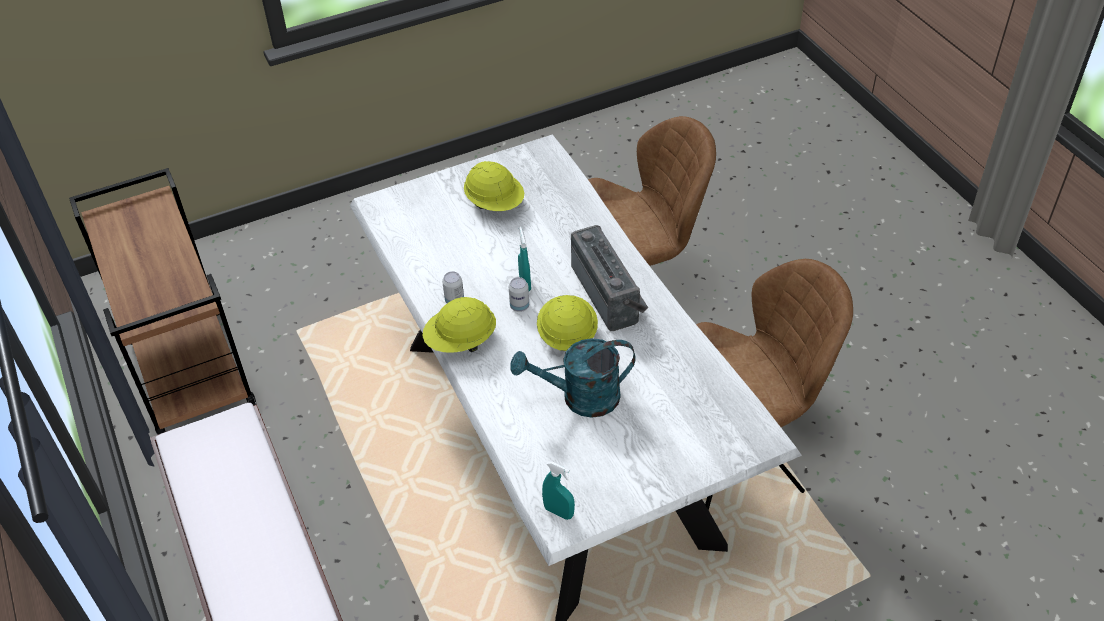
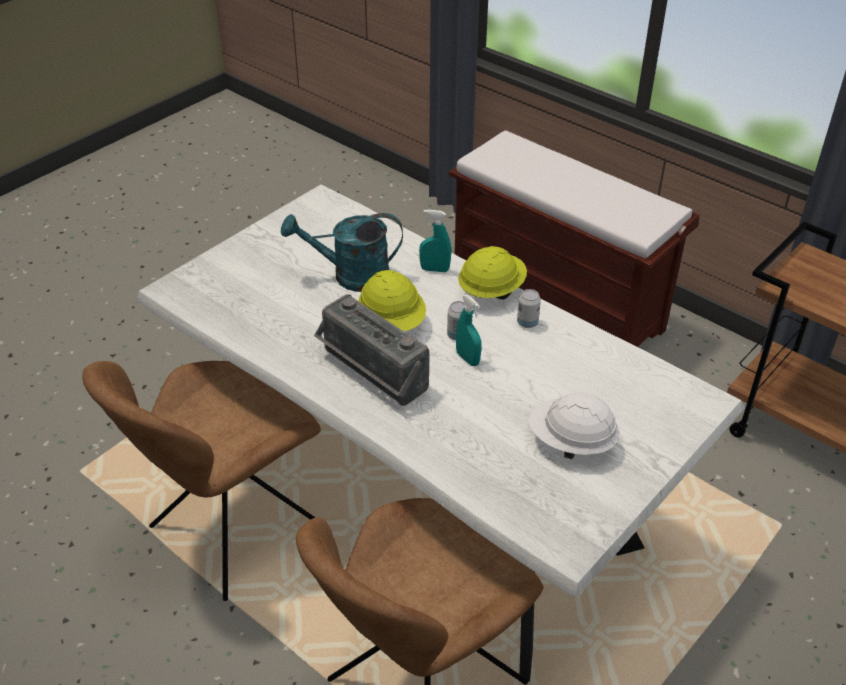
camera: 155 degrees right, 5 degrees down
yellow hard hat [464,161,524,211] -> white hard hat [529,392,620,459]
turquoise watering can [510,338,636,418] -> turquoise watering can turned 150 degrees counterclockwise [281,213,403,292]
turquoise spray bottle [542,461,575,520] -> turquoise spray bottle moved to [419,210,451,272]

